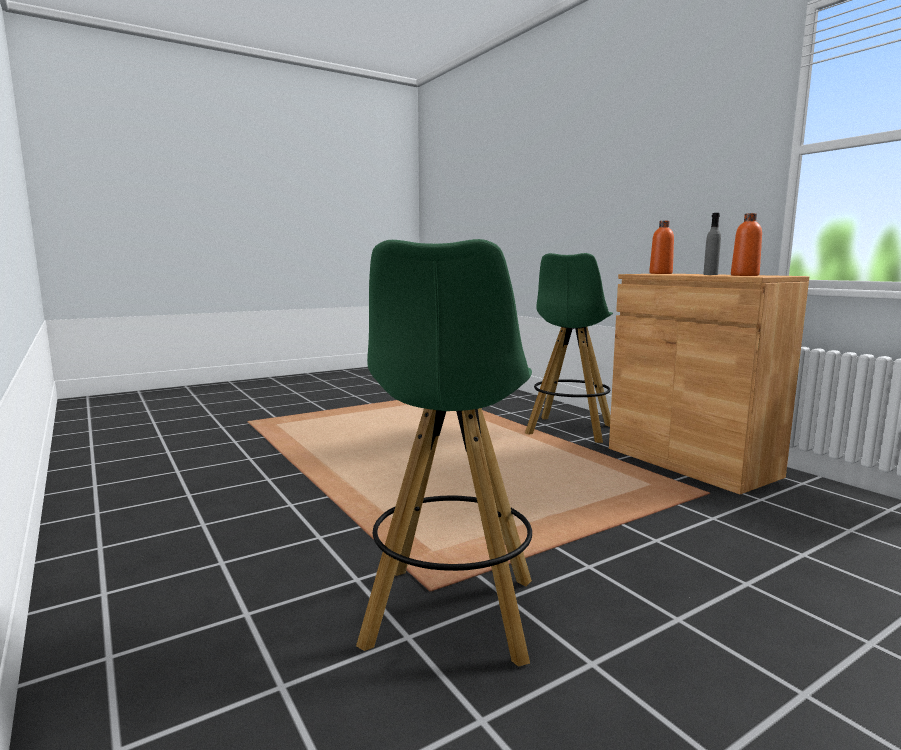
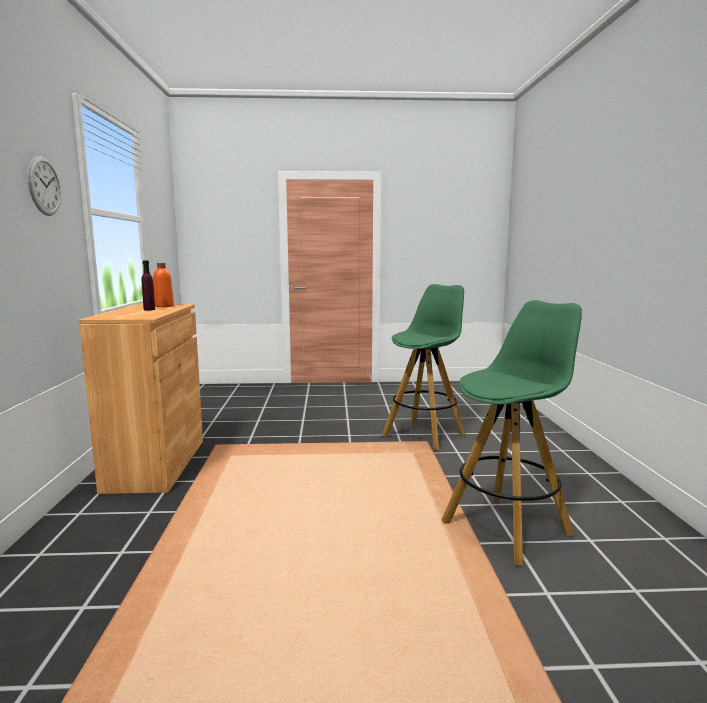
camera: 150 degrees left, 0 degrees up
green stool [525,253,613,443] -> green stool moved to [442,300,582,566]
orange bottle [649,221,674,274] -> none
grey bottle [703,213,721,275] -> purple bottle [141,260,155,310]
none -> wall clock [27,156,61,216]

